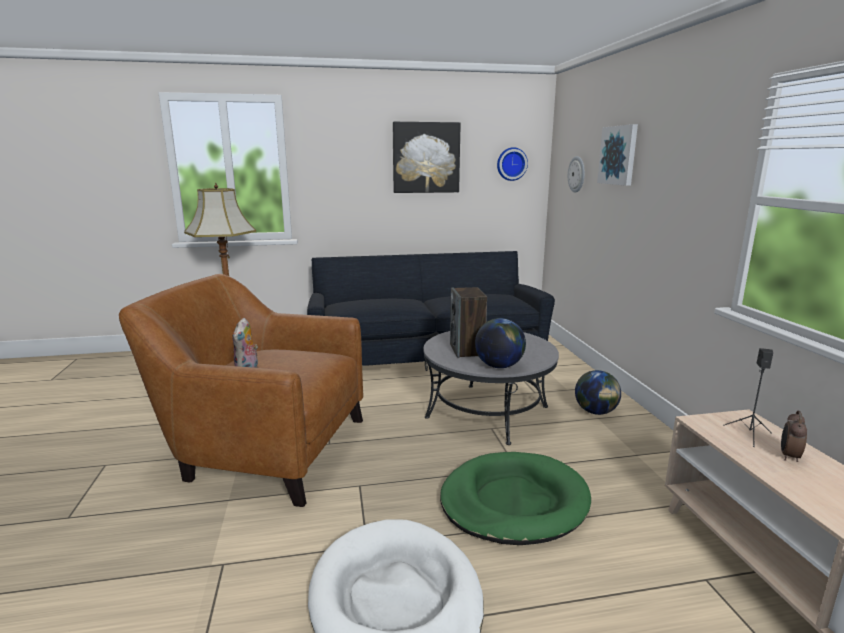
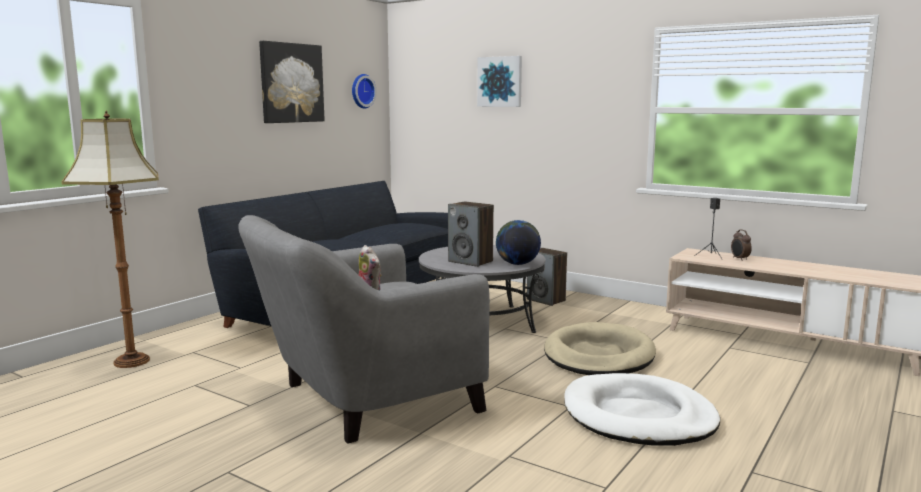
camera: 45 degrees left, 5 degrees down
brown armchair [119,274,363,507] -> grey armchair [239,215,490,443]
green dog bed [440,452,591,545] -> beige dog bed [544,322,656,375]
wall clock [568,156,585,193] -> none
globe [575,370,621,415] -> speaker [527,248,567,306]

